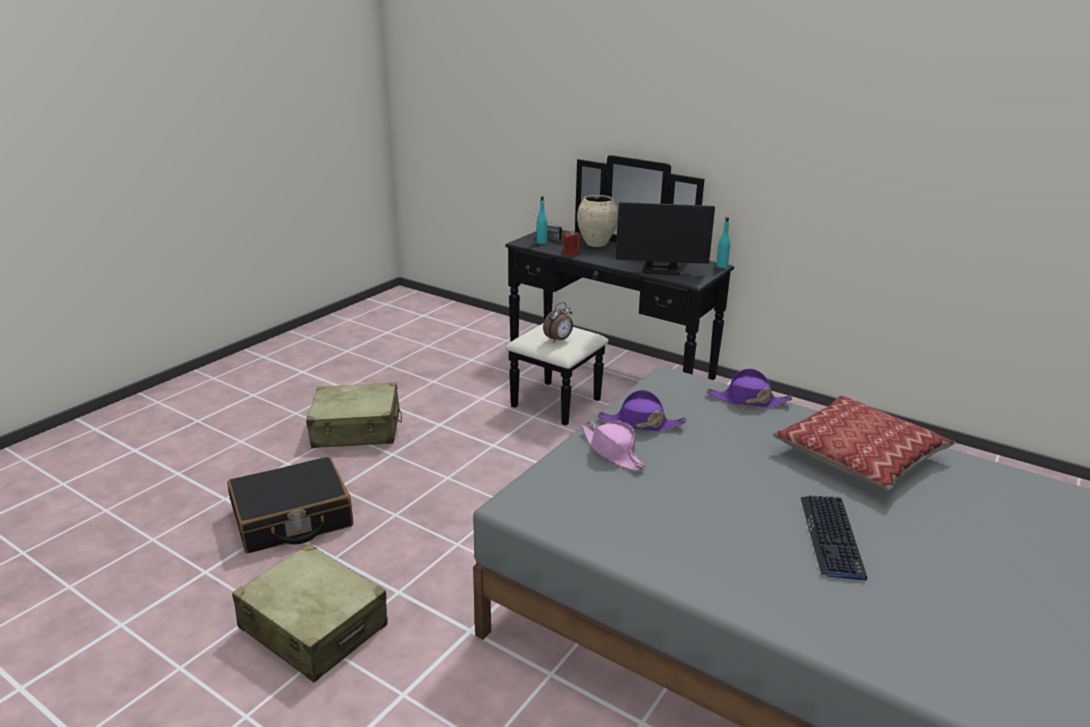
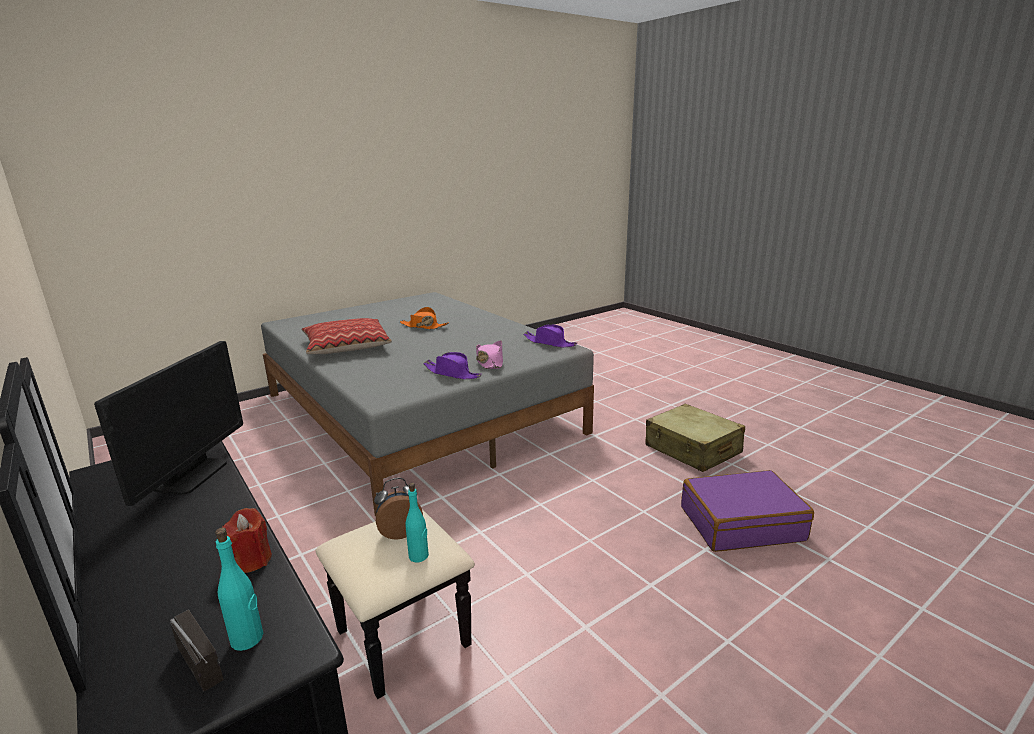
camera: 160 degrees left, 5 degrees down
black suitcase [227,457,353,553] -> purple suitcase [681,470,814,552]
beige suitcase [306,382,402,448] -> none
beige vase [577,195,618,247] -> none
monitor [616,202,715,275] -> monitor turned 75 degrees clockwise [94,341,243,506]
purple hat [707,369,793,407] -> purple hat moved to [523,325,577,347]
turquoise bottle [716,217,730,268] -> turquoise bottle moved to [405,483,429,563]
keyboard [801,496,867,581] -> orange hat [400,307,449,329]

